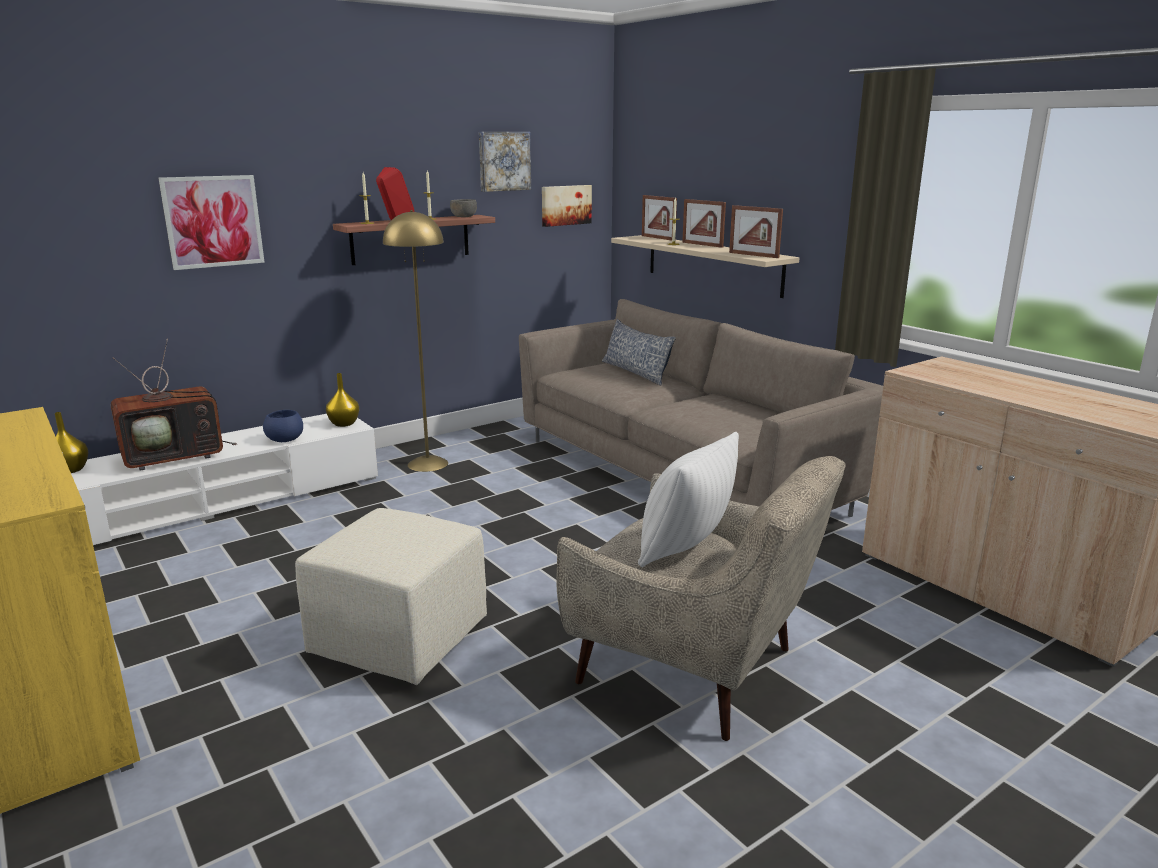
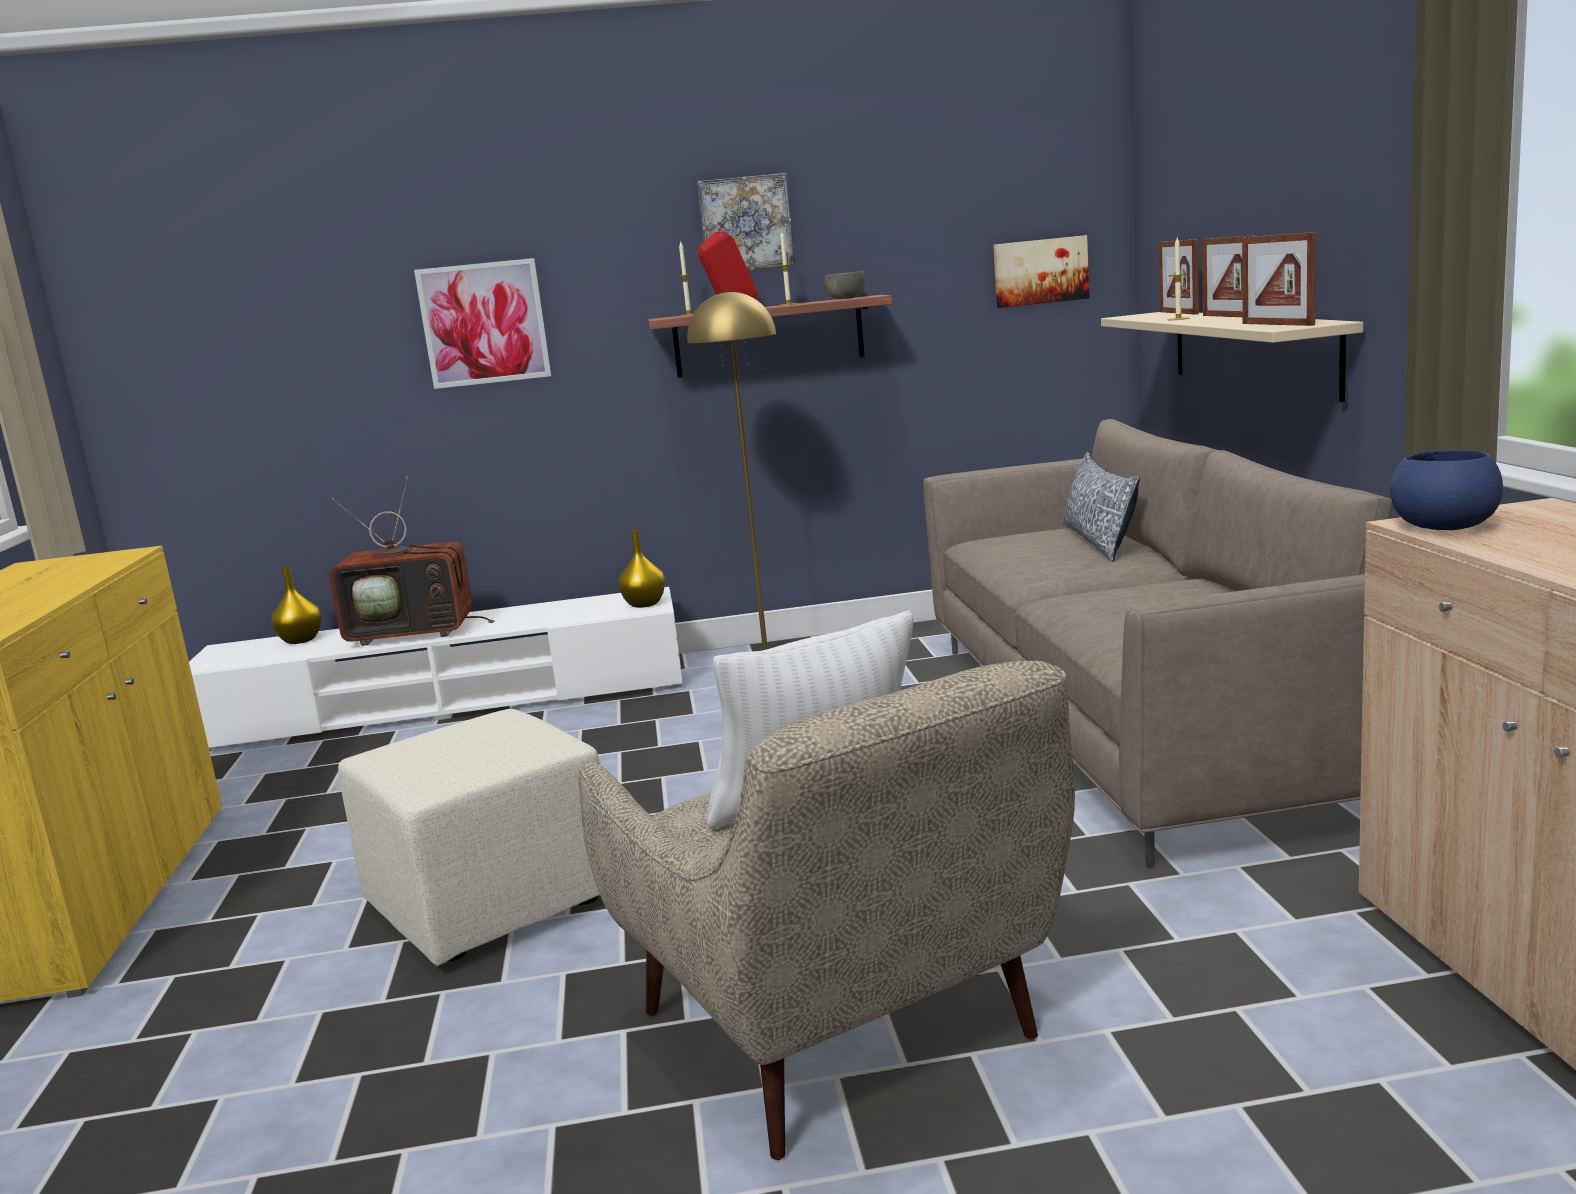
camera: 30 degrees right, 5 degrees down
blue bowl [263,410,303,442] -> blue bowl moved to [1389,450,1503,530]
picture [479,132,531,192] -> picture moved to [697,173,795,270]

